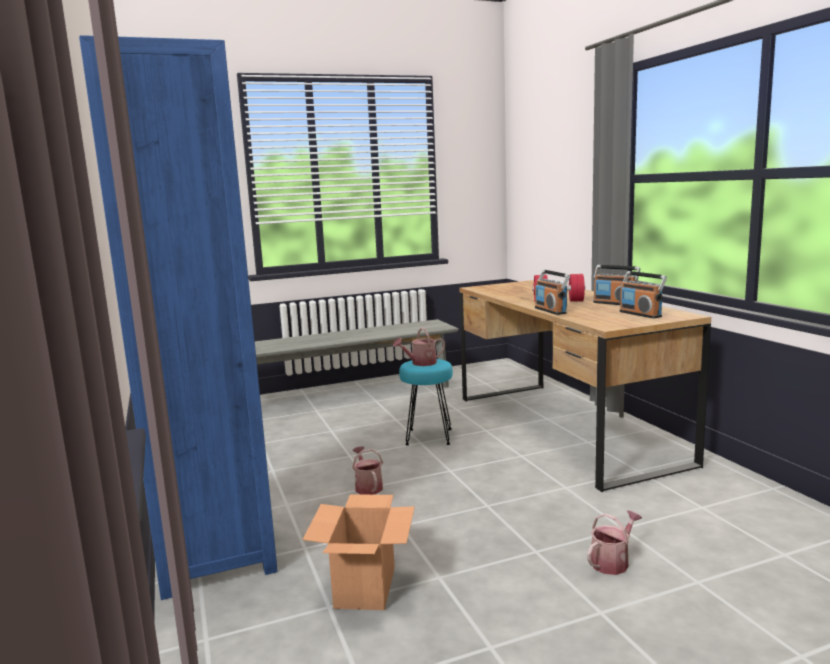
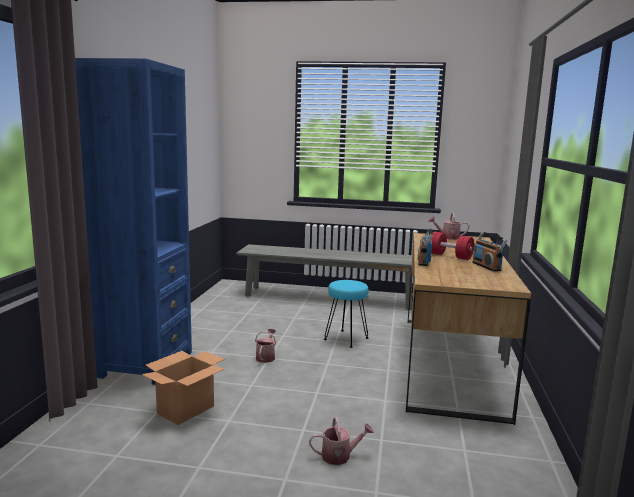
camera: 30 degrees right, 0 degrees up
watering can [393,328,445,366] -> watering can moved to [428,212,469,240]
radio [619,271,667,319] -> none

